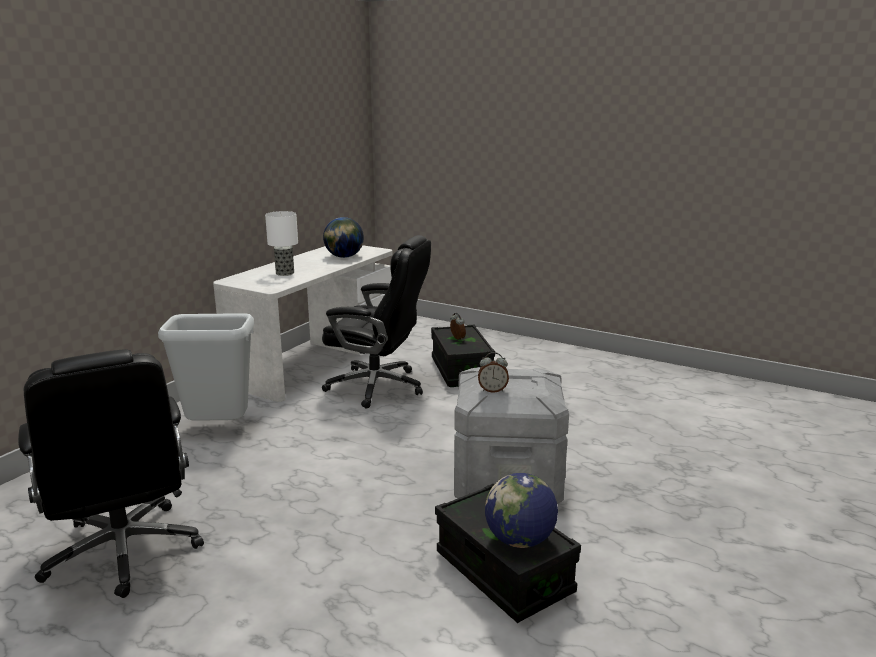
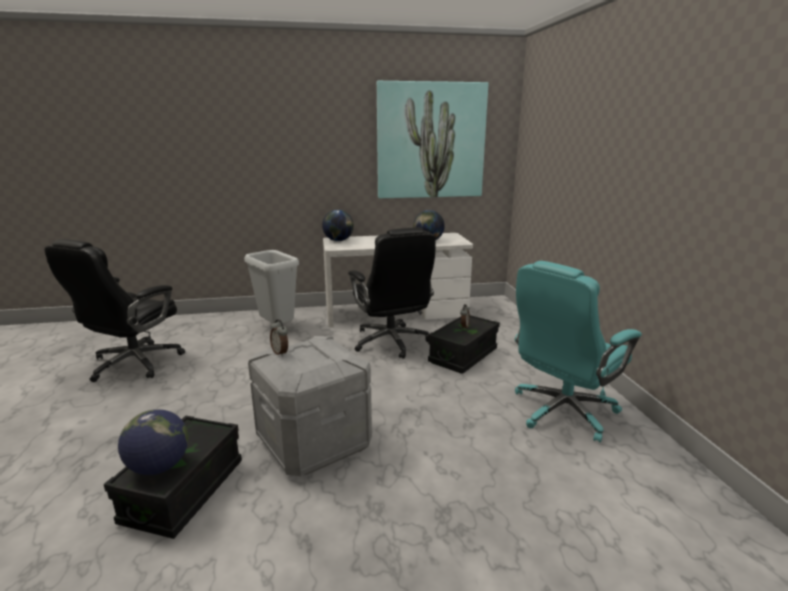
camera: 50 degrees right, 0 degrees up
table lamp [265,211,298,276] -> none
none -> globe [322,210,354,241]
none -> picture [377,81,489,198]
none -> turquoise office chair [515,261,642,442]

